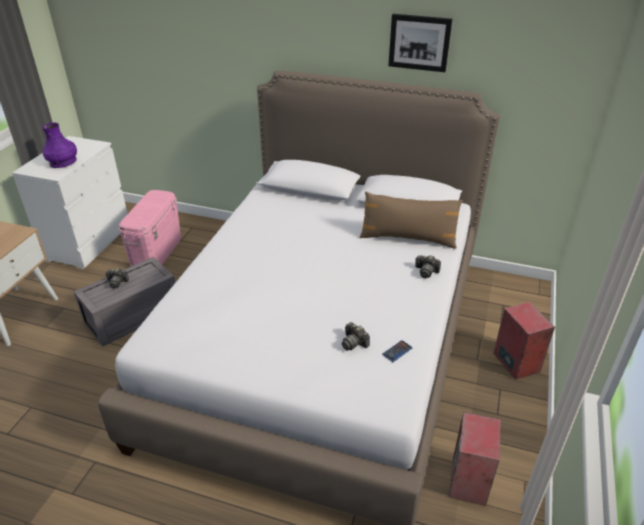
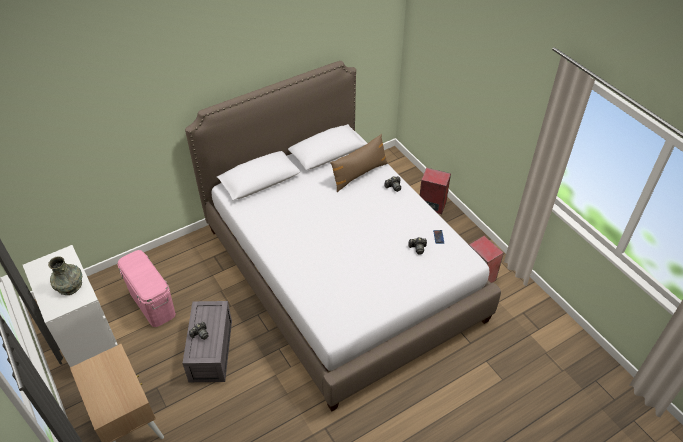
camera: 50 degrees left, 10 degrees up
purple vase [42,122,77,168] -> grey vase [48,256,82,295]
picture [388,14,452,72] -> none

